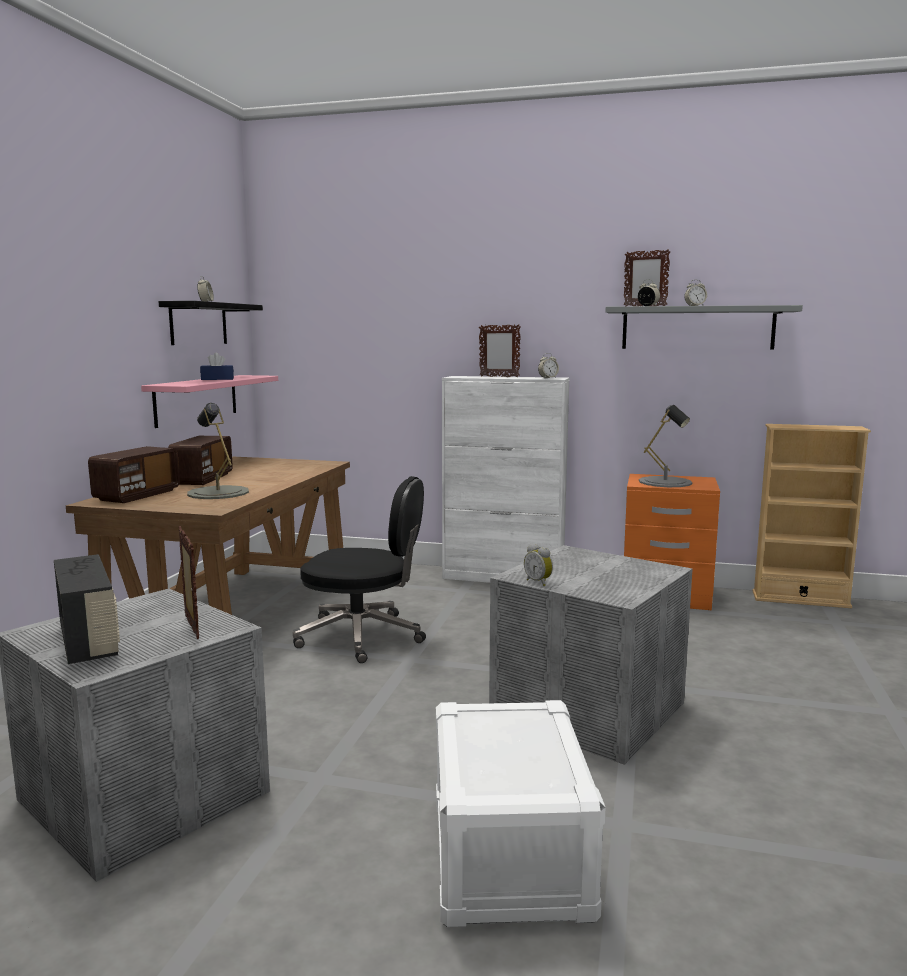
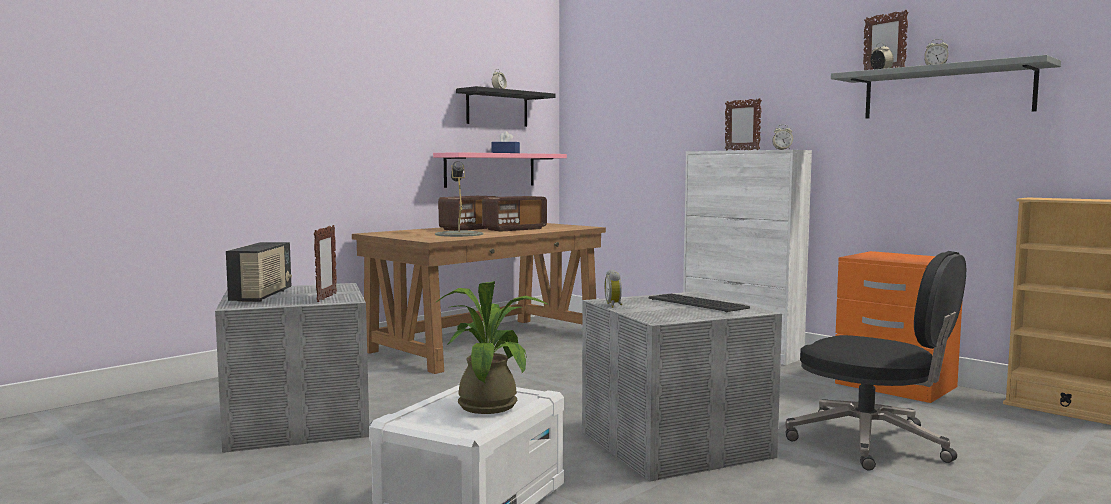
camera: 30 degrees right, 5 degrees down
radio [88,446,180,503] -> radio moved to [482,196,547,232]
black office chair [293,476,426,663] -> black office chair moved to [785,251,966,471]
grey table lamp [639,405,692,487] -> none
none -> potted plant [435,281,549,414]
none -> keyboard [649,294,750,312]

